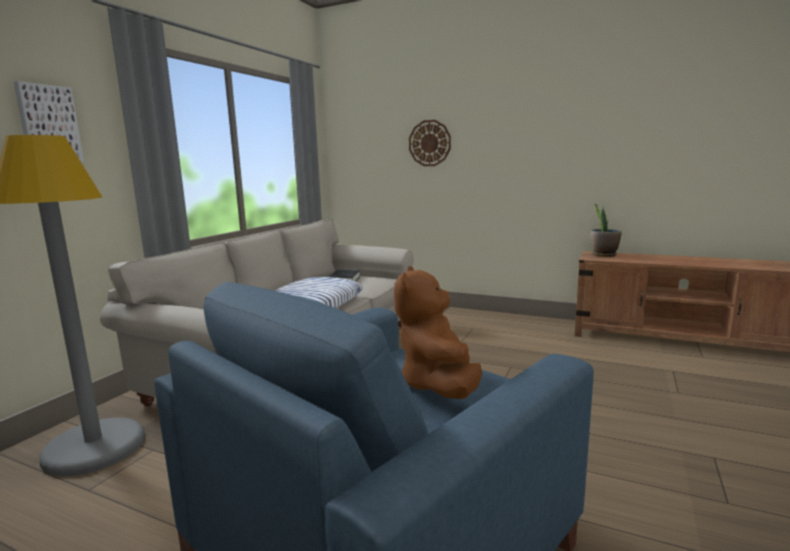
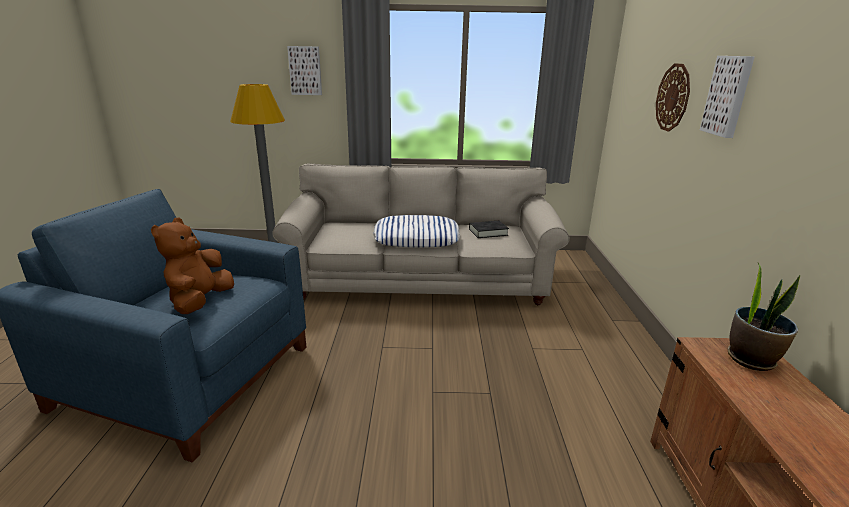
camera: 65 degrees right, 10 degrees up
brown plush toy [394,266,482,399] -> brown plush toy turned 60 degrees counterclockwise [151,218,234,314]
none -> picture [700,56,755,138]

